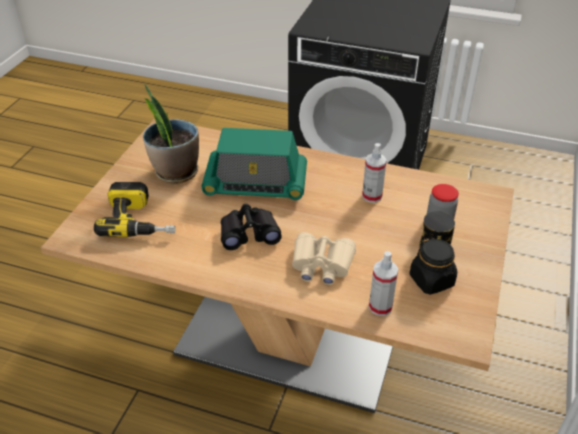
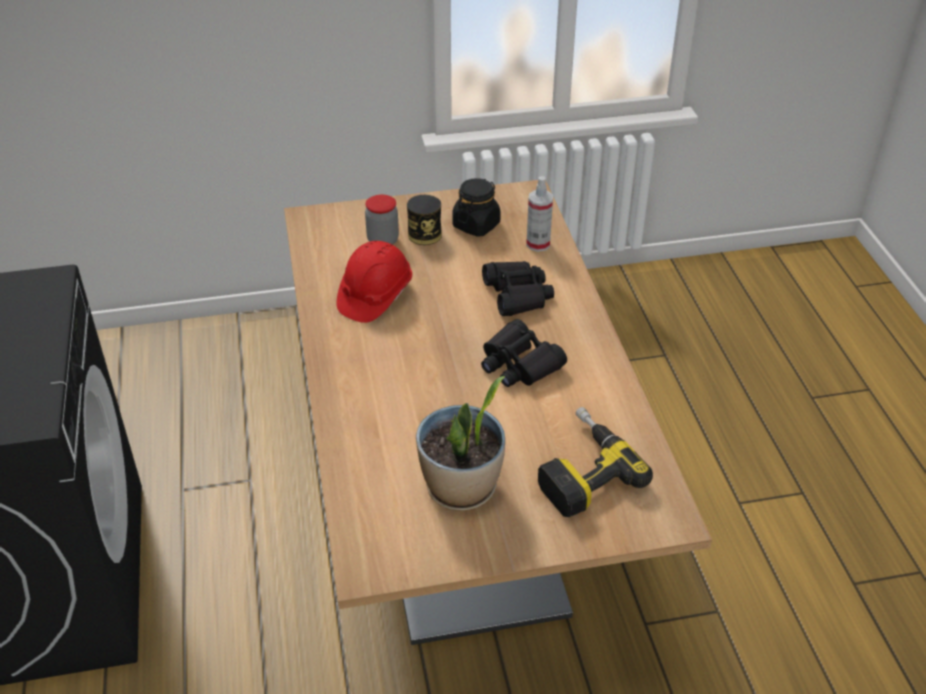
camera: 120 degrees left, 0 degrees up
radio [201,128,307,200] -> none
beige binoculars [292,232,356,285] -> black binoculars [482,261,554,316]
spray bottle [362,143,387,203] -> red hard hat [336,241,412,323]

